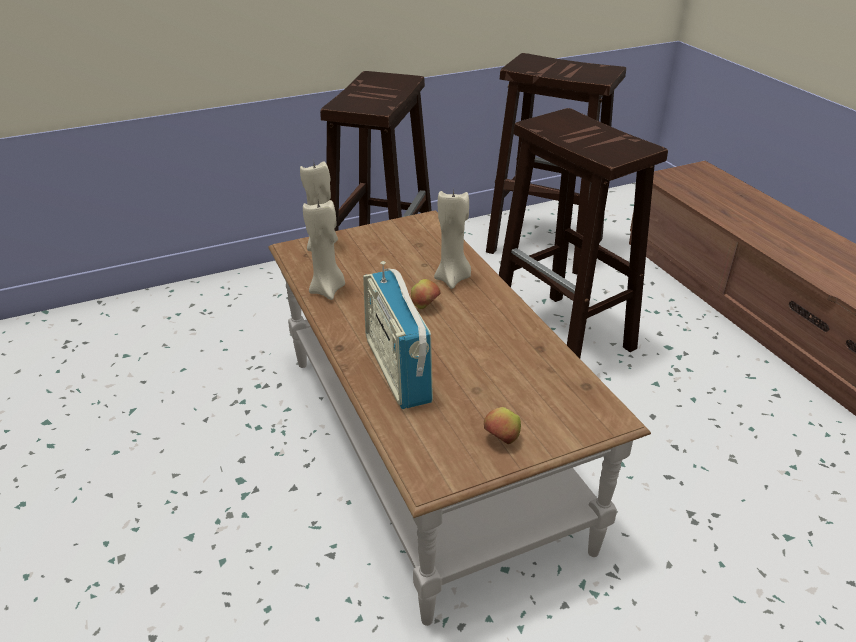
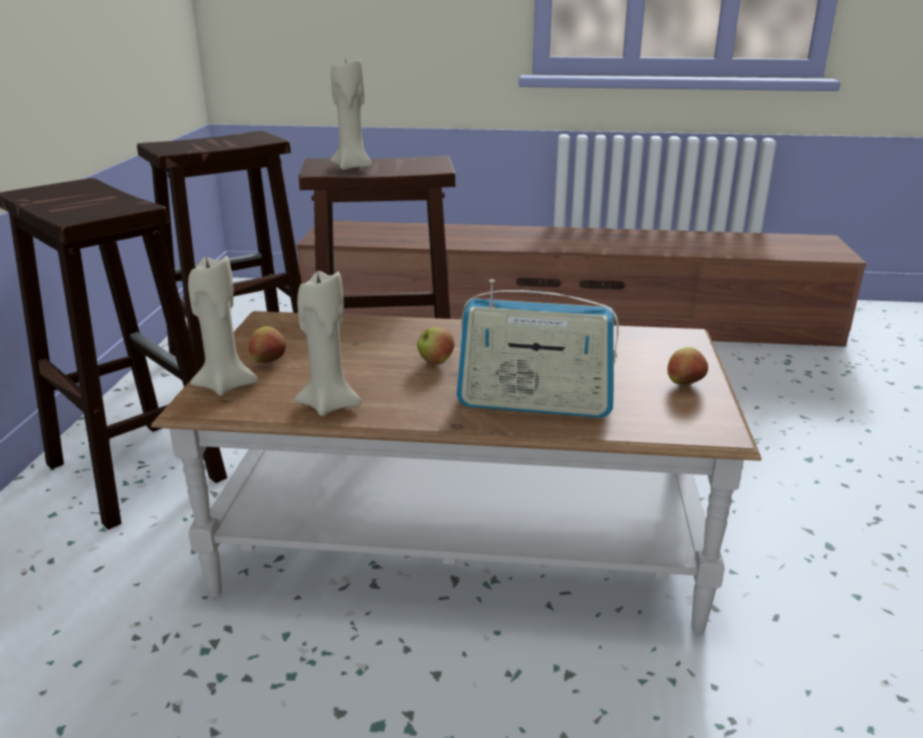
camera: 60 degrees left, 10 degrees down
beige candle [434,189,471,289] -> beige candle moved to [330,60,373,170]
none -> apple [249,326,286,363]

